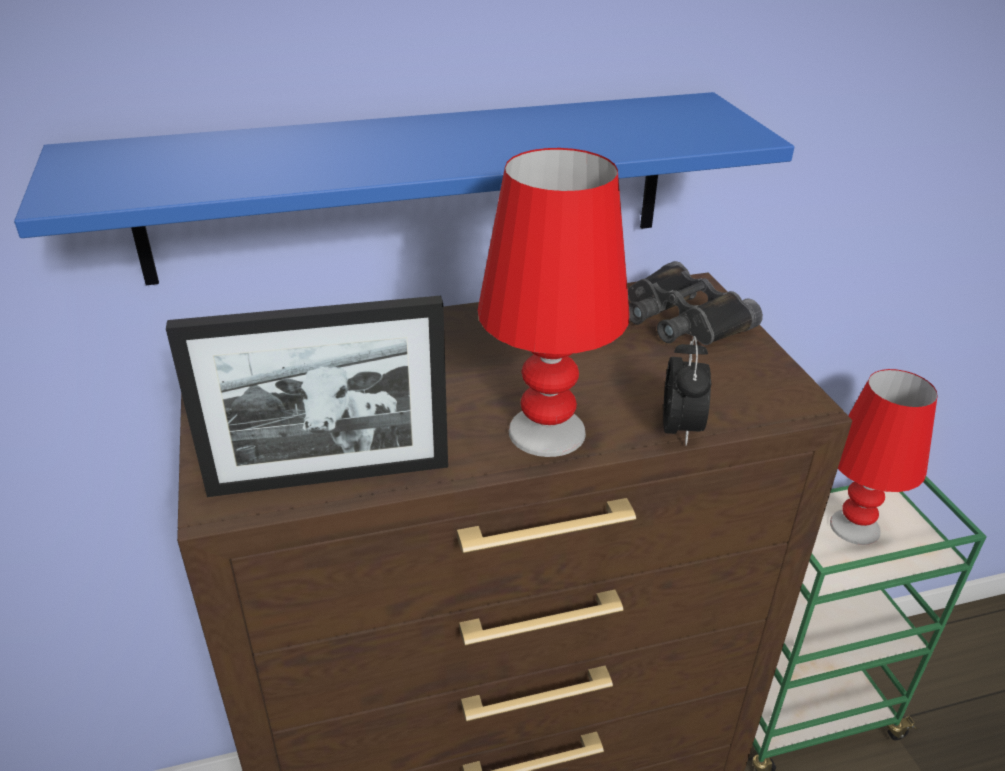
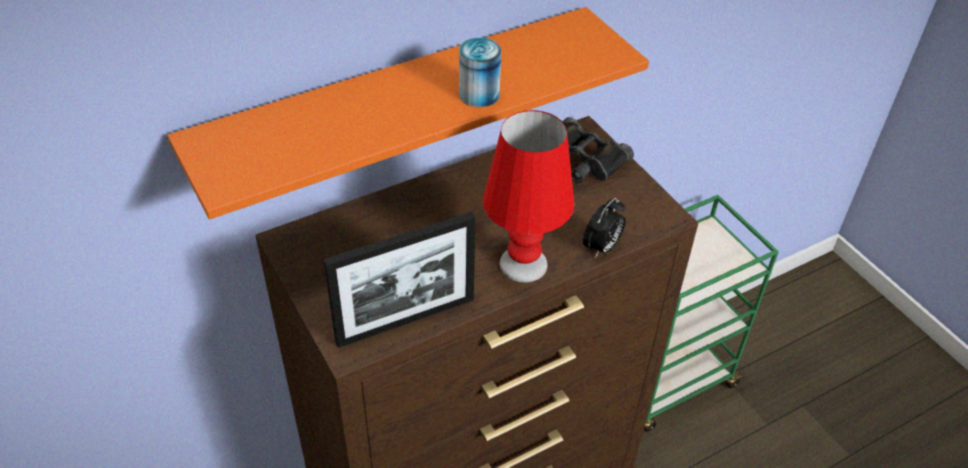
camera: 15 degrees left, 10 degrees up
blue shelf [14,92,794,285] -> orange shelf [167,7,649,219]
alarm clock [663,336,711,446] -> alarm clock turned 45 degrees clockwise [583,198,626,258]
red table lamp [830,369,938,545] -> none
none -> can [459,38,501,107]

